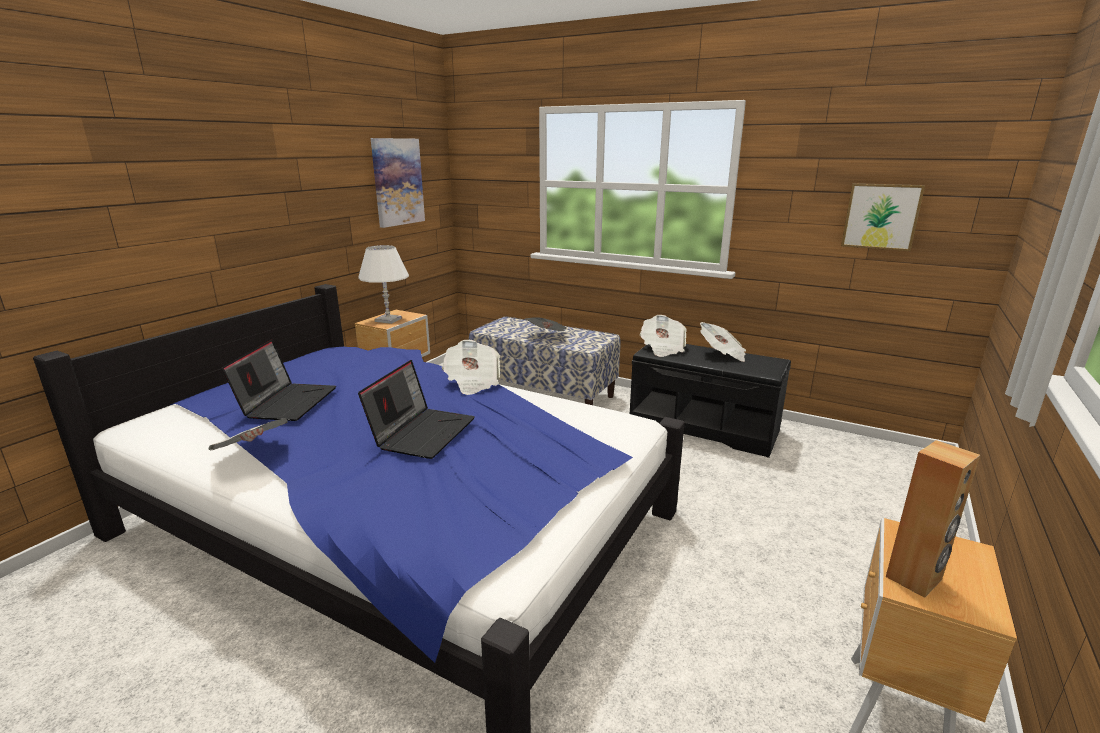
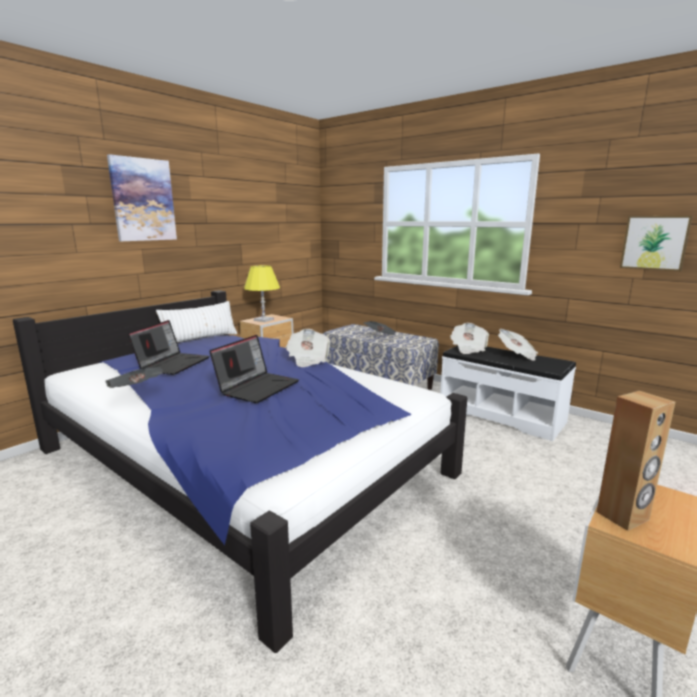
camera: 10 degrees right, 5 degrees down
white table lamp [358,245,409,324] -> yellow table lamp [244,265,280,322]
picture [371,138,425,228] -> picture moved to [107,154,177,241]
black bench [630,344,791,458] -> white bench [440,345,576,441]
none -> white pillow [156,301,237,342]

